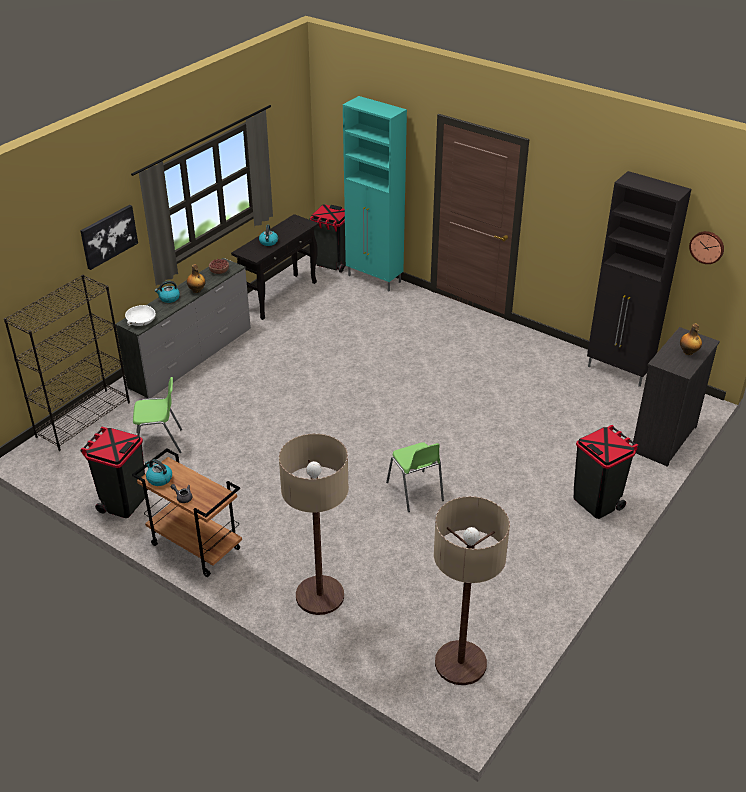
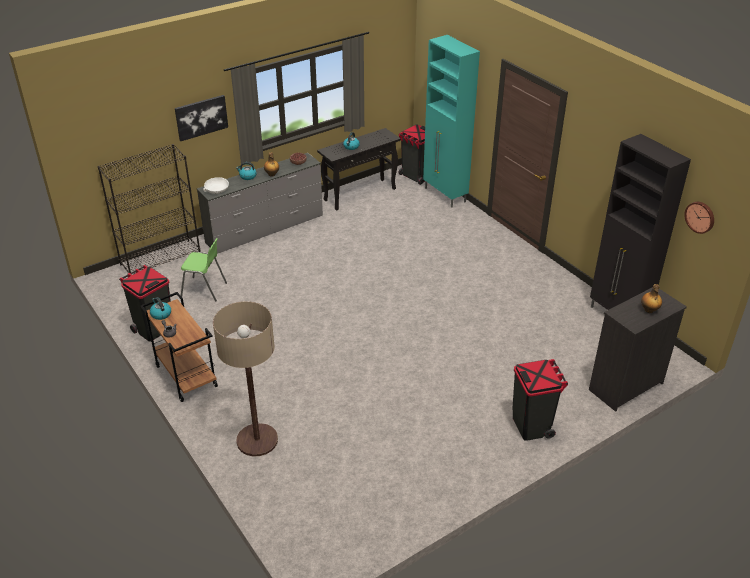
camera: 20 degrees right, 0 degrees up
green chair [386,442,444,512] -> none
floor lamp [434,496,510,685] -> none

